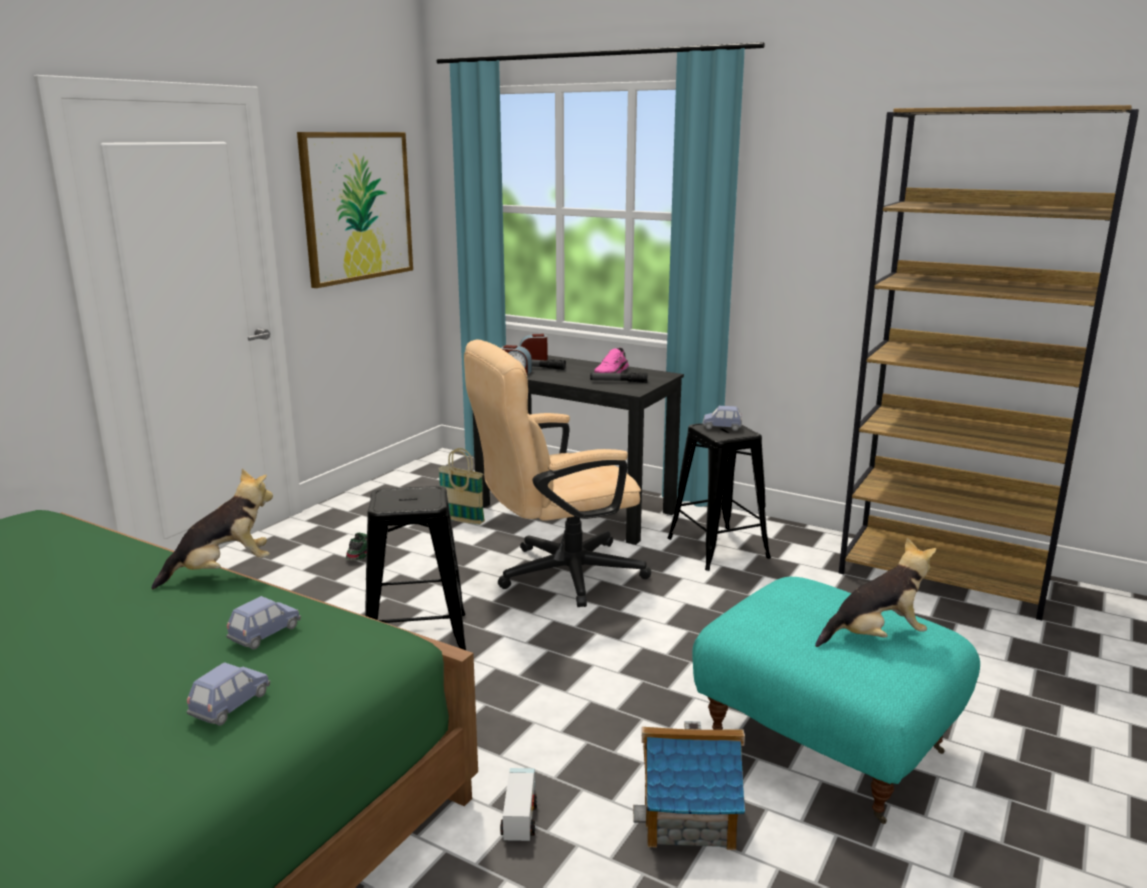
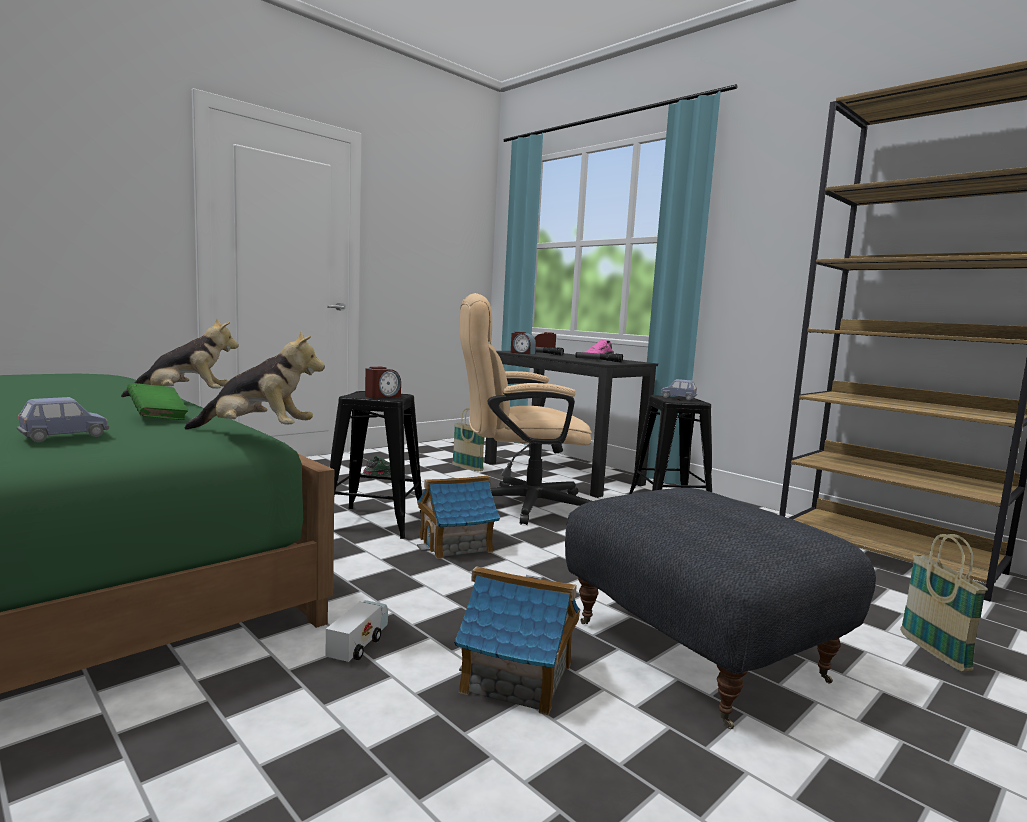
camera: 15 degrees right, 10 degrees down
blue toy car [226,596,301,649] -> green book [127,383,188,420]
picture [297,132,413,288] -> none
turquoise ottoman [692,577,980,824] -> grey ottoman [565,488,876,729]
plush toy [815,538,936,647] -> plush toy moved to [184,331,325,430]
none -> alarm clock [365,367,401,399]
none -> toy house [417,475,500,559]
none -> basket [900,534,988,671]

